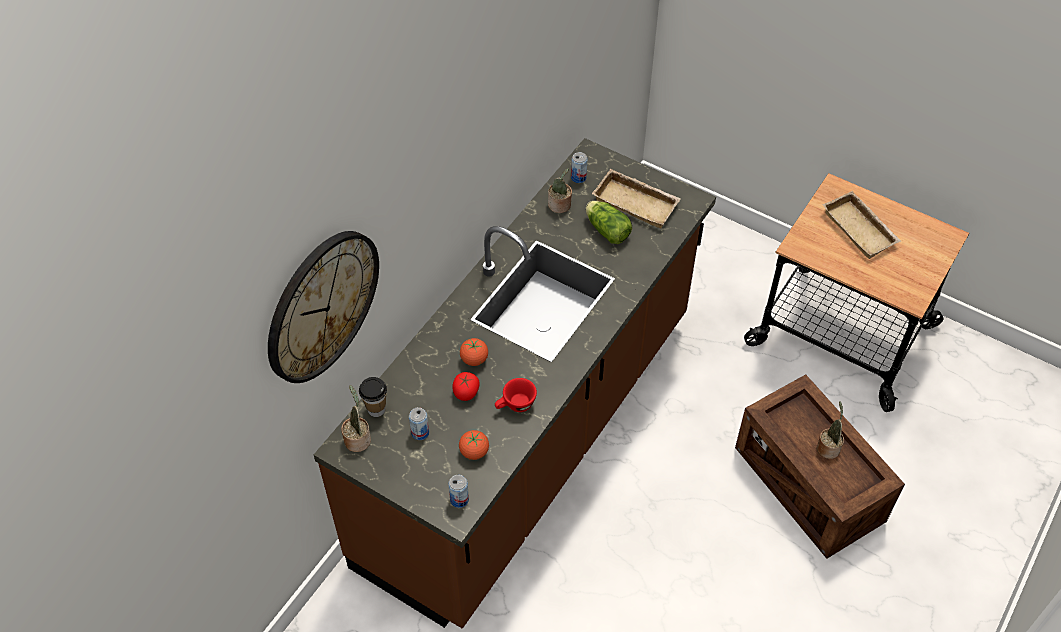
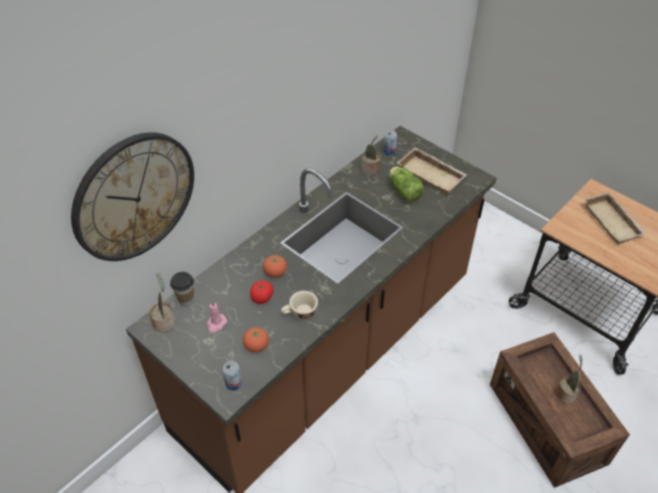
camera: 10 degrees right, 5 degrees down
can [409,407,429,440] -> pink candle [207,301,227,333]
red cup [495,378,537,412] -> beige cup [281,291,318,320]

